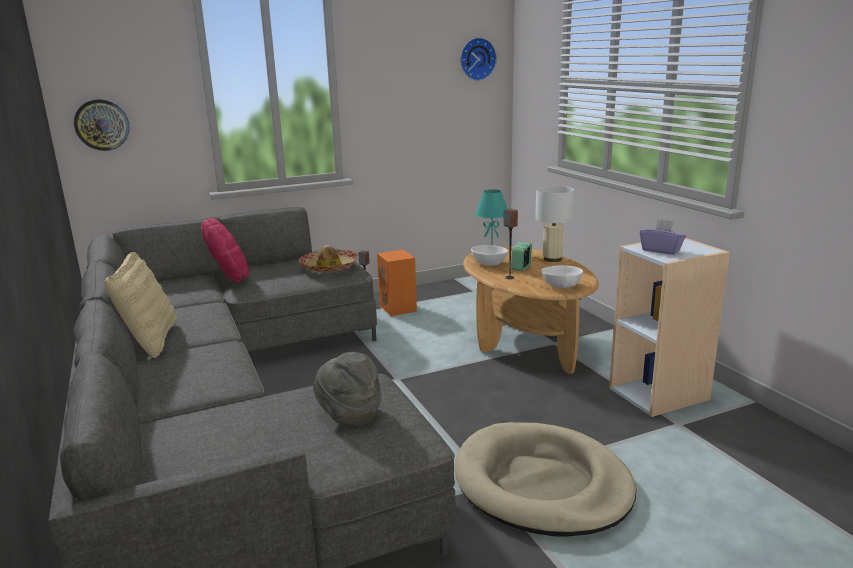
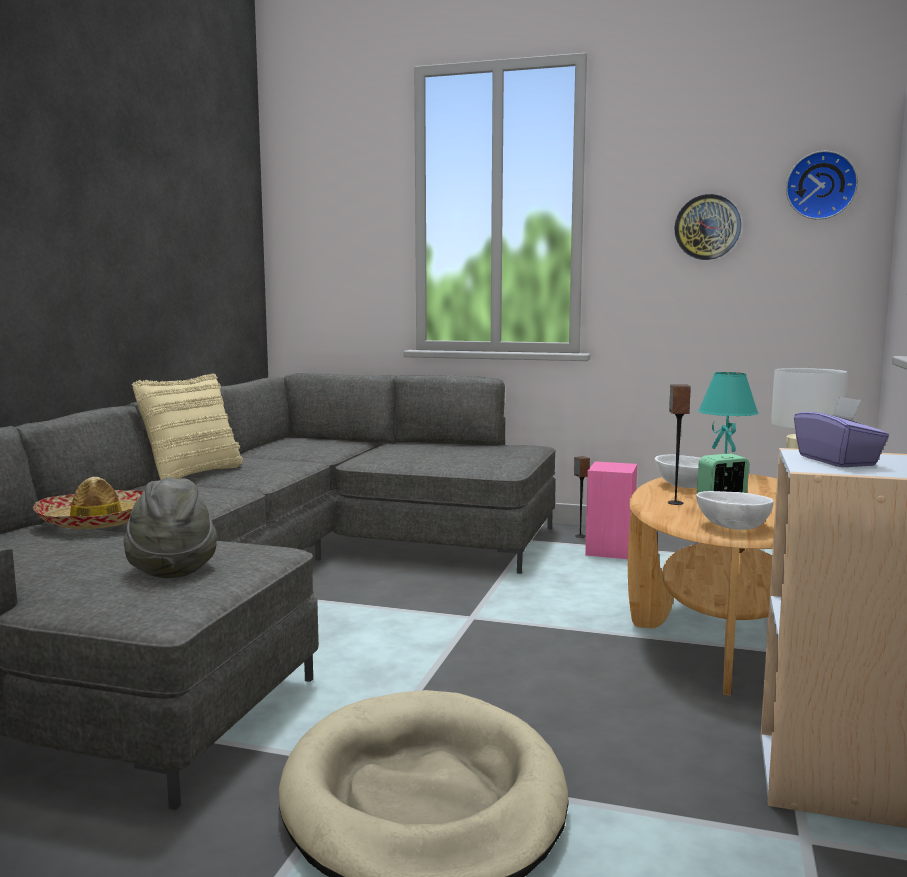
camera: 40 degrees right, 10 degrees down
wall clock [74,99,130,151] -> wall clock moved to [675,194,741,260]
pink pillow [201,218,249,282] -> none
hat [298,245,358,272] -> hat moved to [33,477,144,529]
orange speaker [377,250,417,316] -> pink speaker [585,461,637,559]

